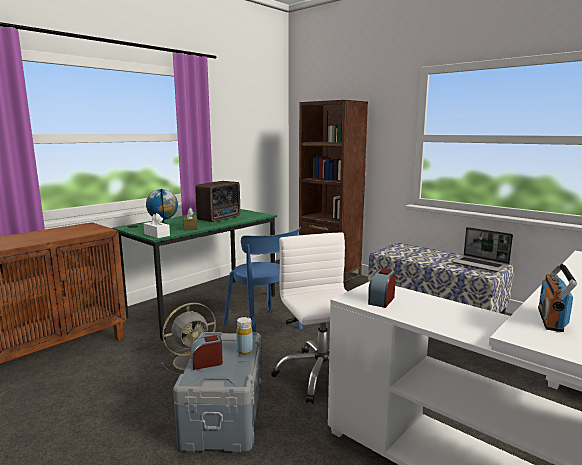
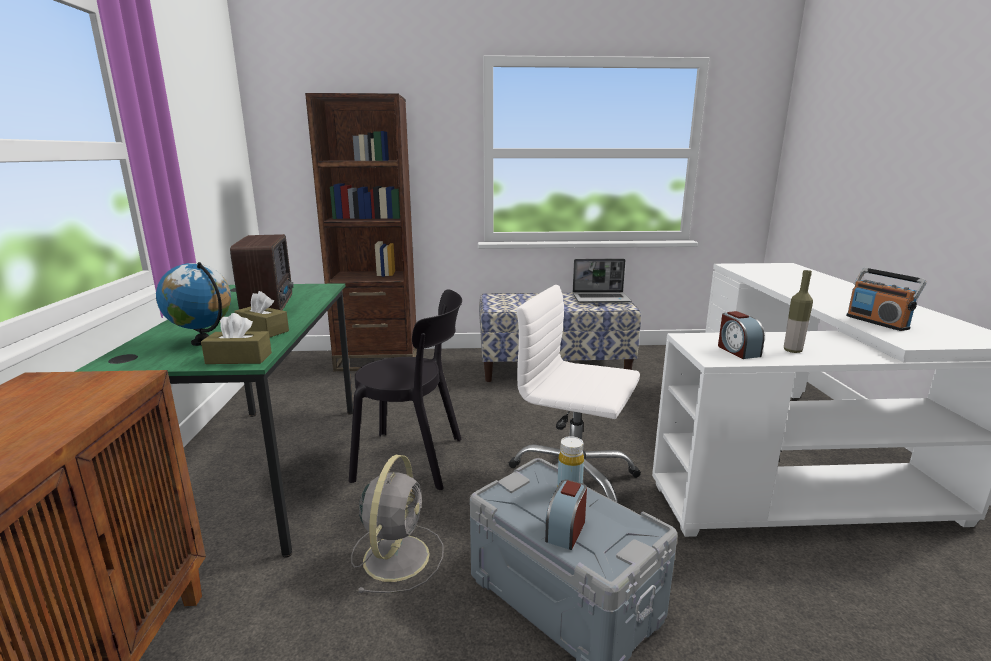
camera: 45 degrees left, 5 degrees up
white tissue box [144,213,170,238] -> brown tissue box [201,313,272,364]
blue chair [223,226,303,333] -> black chair [349,289,462,490]
none -> bottle [784,270,813,353]

